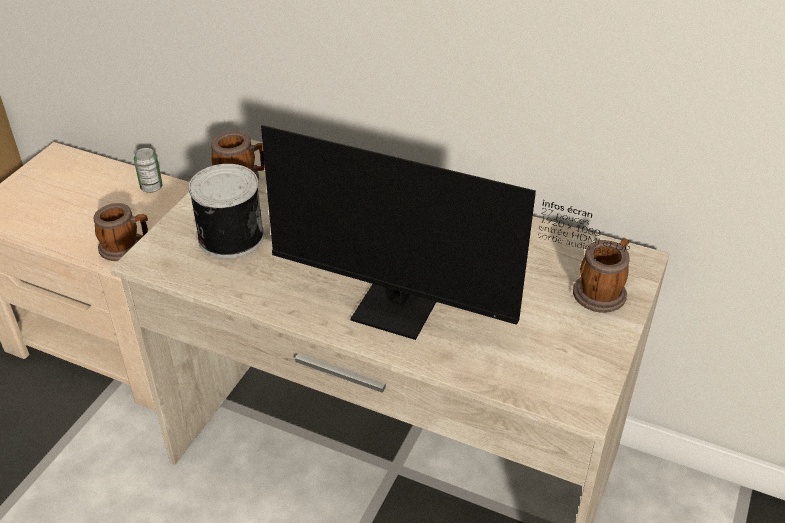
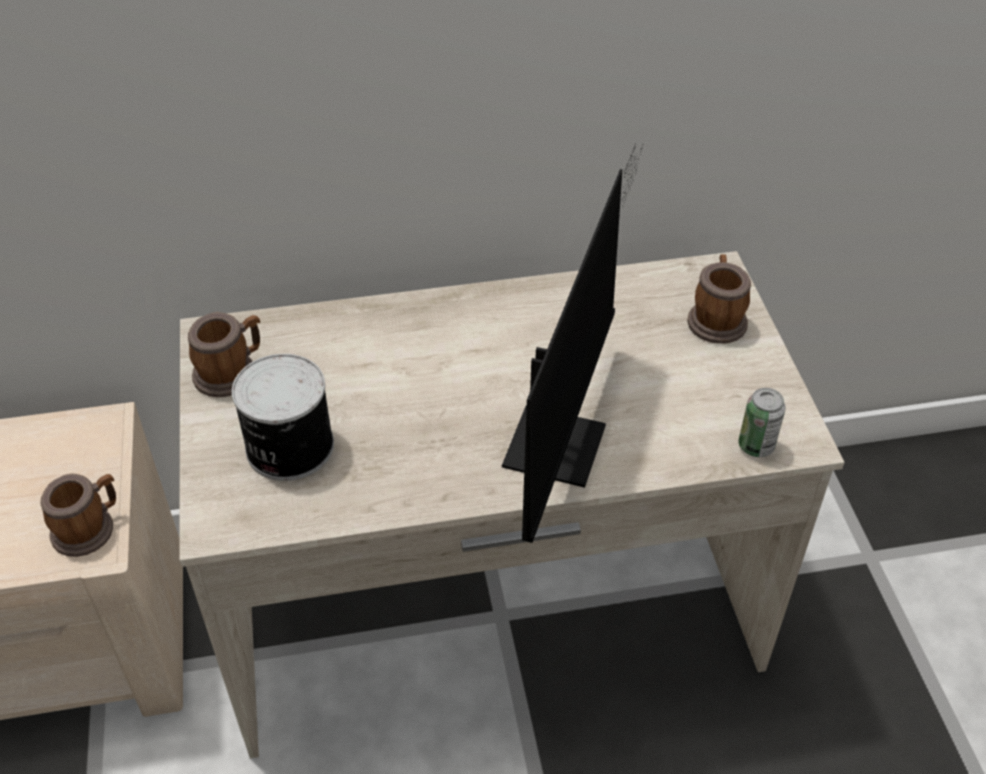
camera: 35 degrees left, 5 degrees up
can [134,148,163,193] -> can moved to [738,388,786,457]
monitor [261,125,630,340] -> monitor turned 60 degrees counterclockwise [502,143,642,543]

